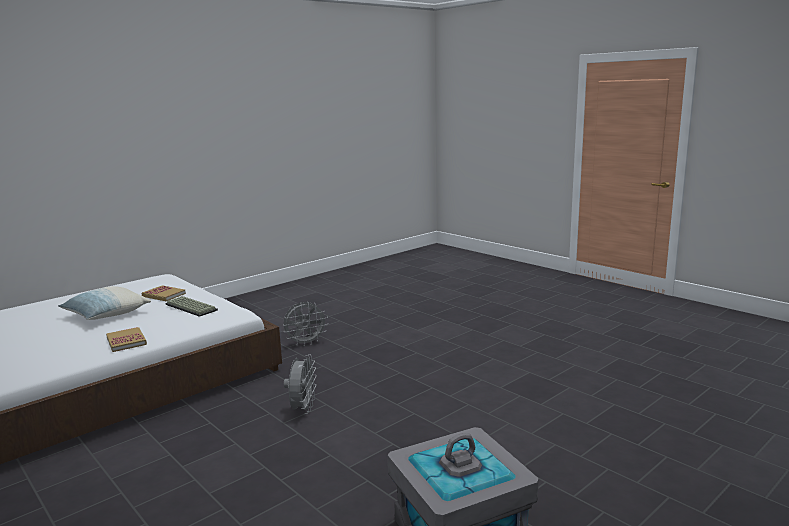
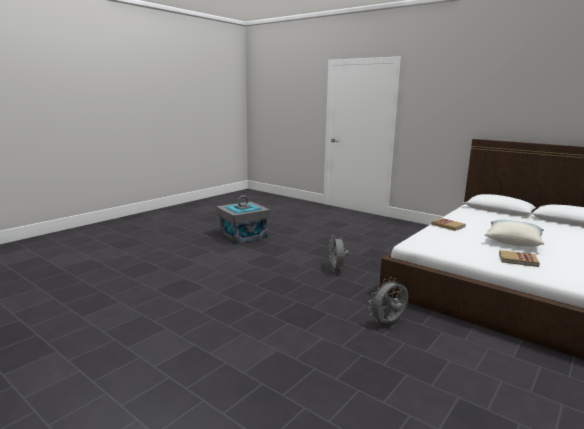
camera: 170 degrees right, 0 degrees up
keyboard [165,296,218,317] -> none

